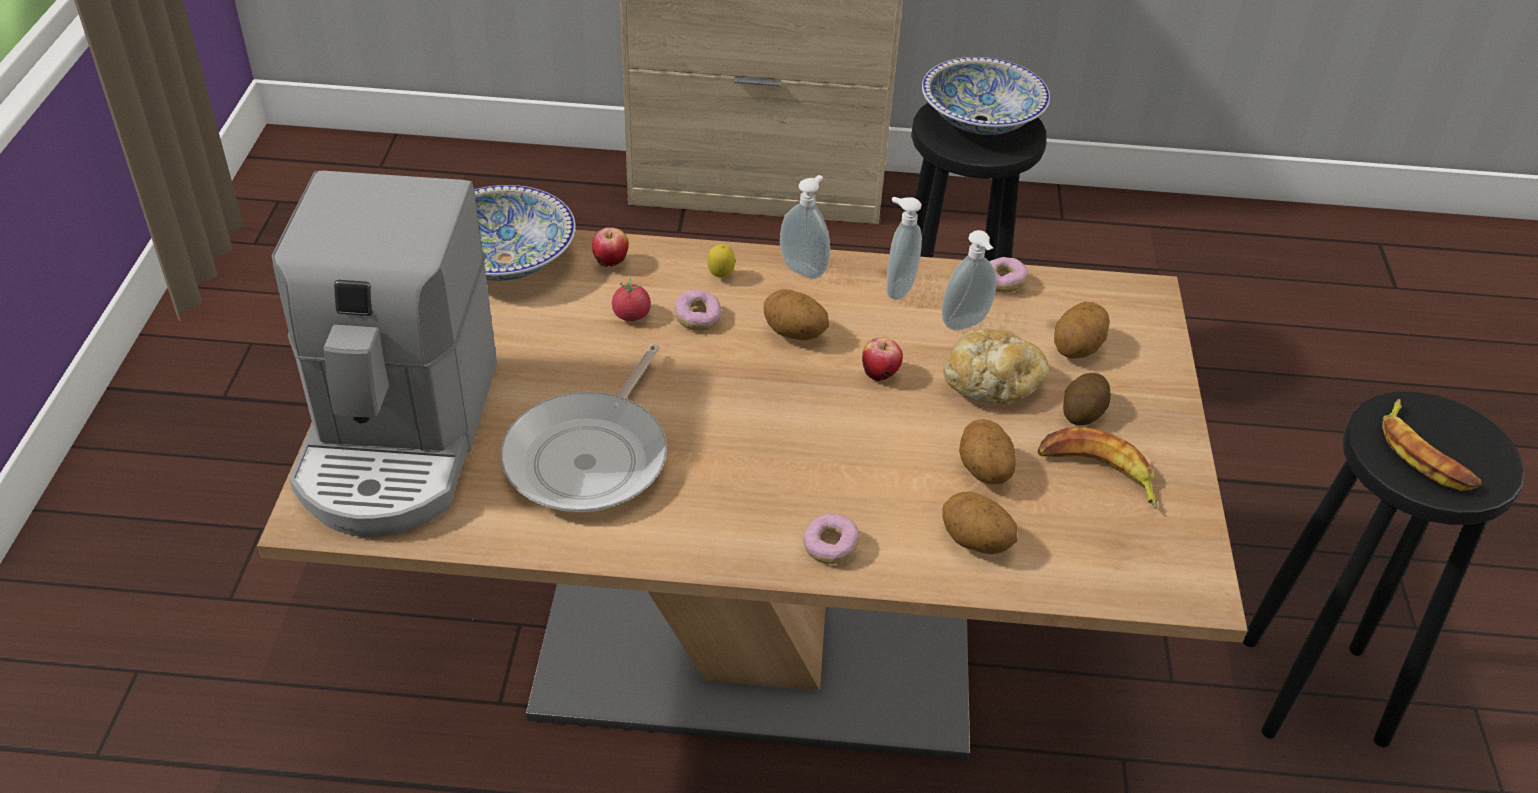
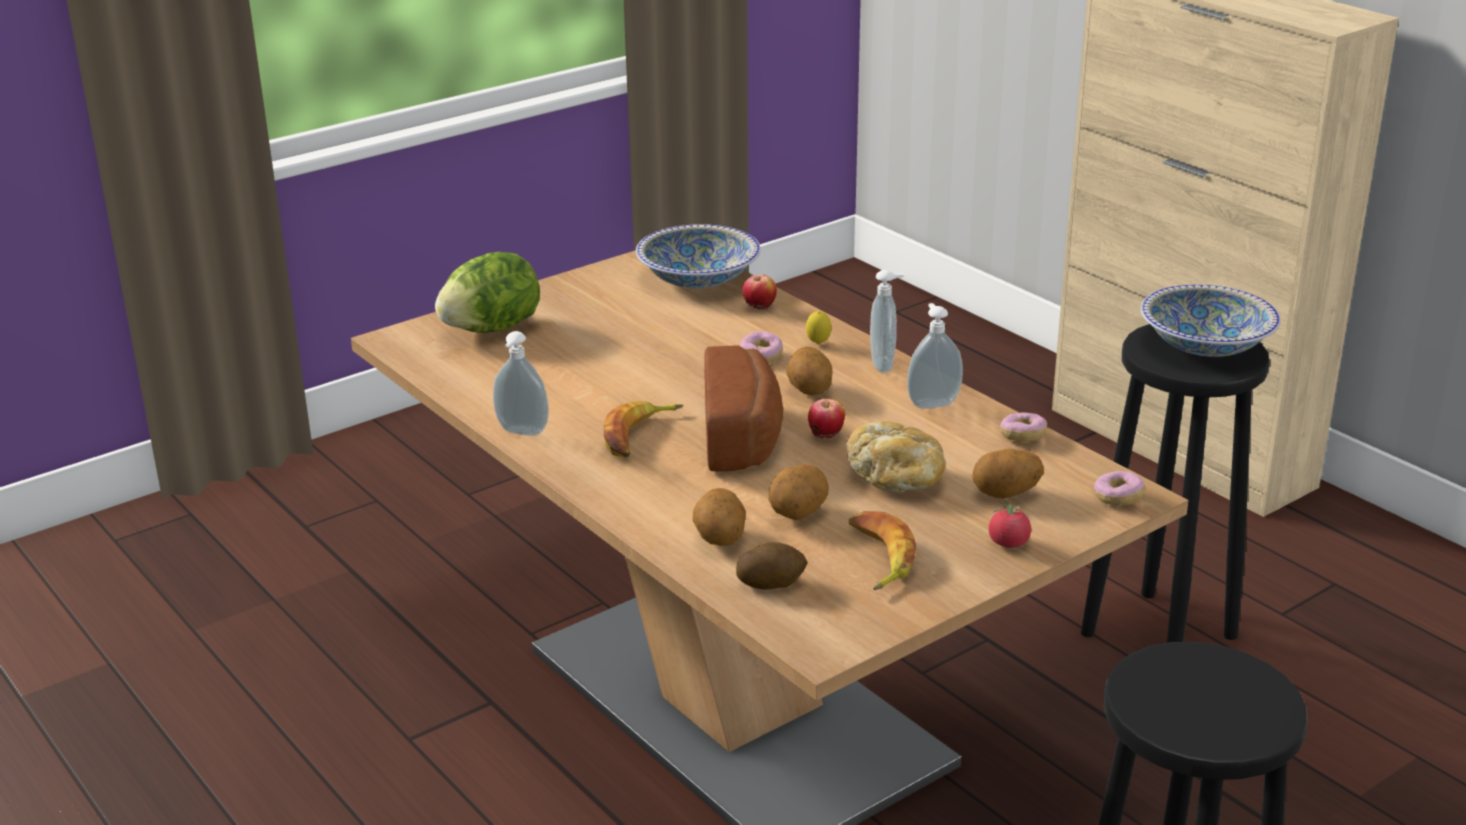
camera: 50 degrees right, 15 degrees down
coffee machine [271,171,497,537] -> lettuce [435,252,540,333]
frying pan [501,344,667,512] -> none
tomato [612,278,651,321] -> tomato moved to [989,501,1031,548]
donut [803,514,860,564] -> donut moved to [1094,471,1145,506]
soap dispenser [941,230,997,330] -> soap dispenser moved to [493,331,549,436]
potato [1063,373,1111,425] -> potato moved to [736,542,807,590]
banana [1382,399,1482,491] -> banana moved to [604,401,683,457]
none -> bread [704,345,783,472]

